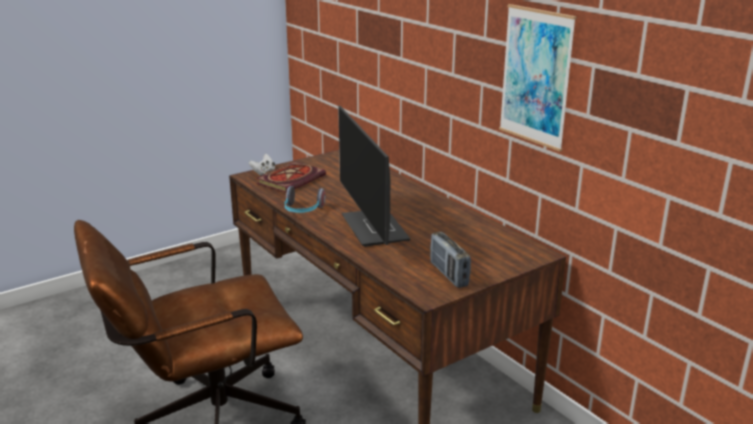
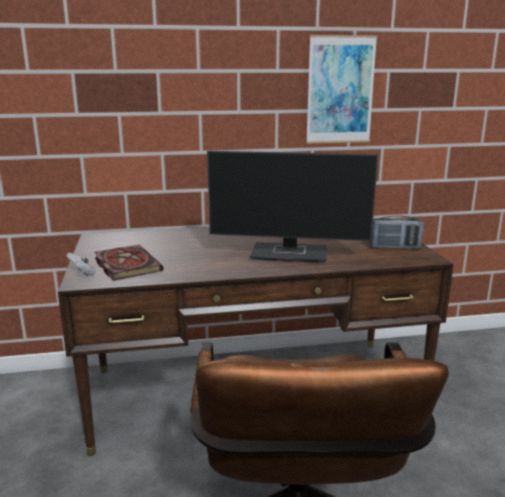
camera: 65 degrees left, 5 degrees down
headphones [284,186,326,213] -> none

